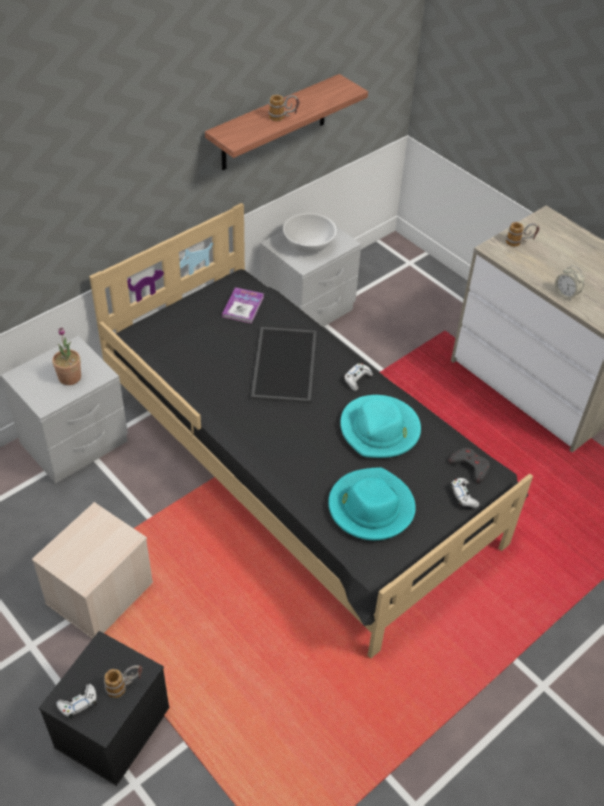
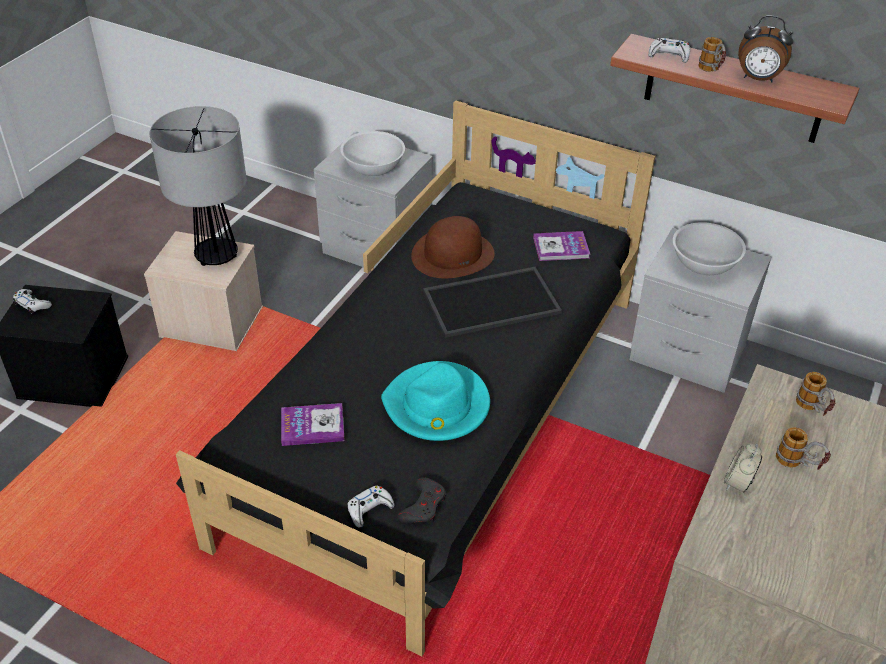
camera: 70 degrees right, 5 degrees down
potted plant [52,327,81,385] -> white bowl [340,131,405,176]
mug [104,665,142,698] -> mug moved to [776,427,831,470]
turquoise hat [328,467,416,540] -> book [281,403,345,446]
white game controller [344,363,373,391] -> white game controller moved to [648,38,690,63]
none -> table lamp [149,106,247,266]
none -> brown hat [411,216,495,278]
none -> alarm clock [738,16,793,82]

